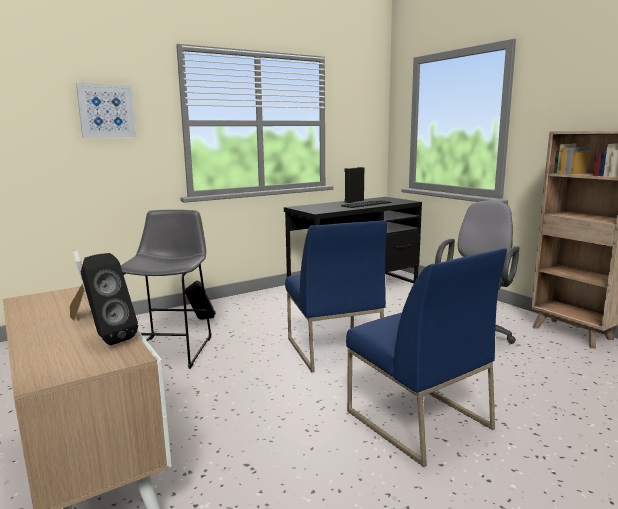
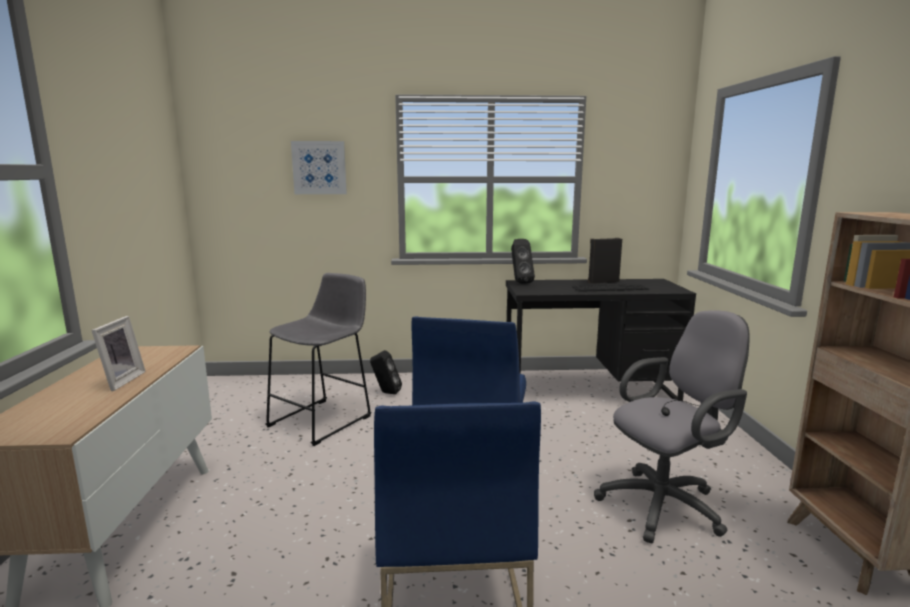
camera: 30 degrees right, 0 degrees up
black speaker [81,253,138,345] -> black speaker moved to [511,239,535,284]

